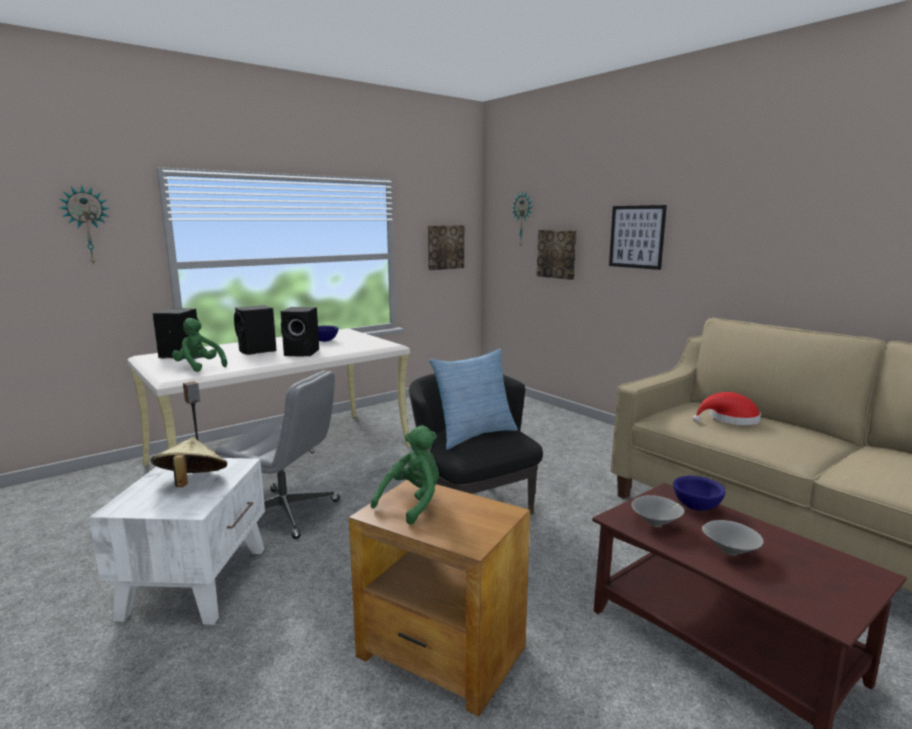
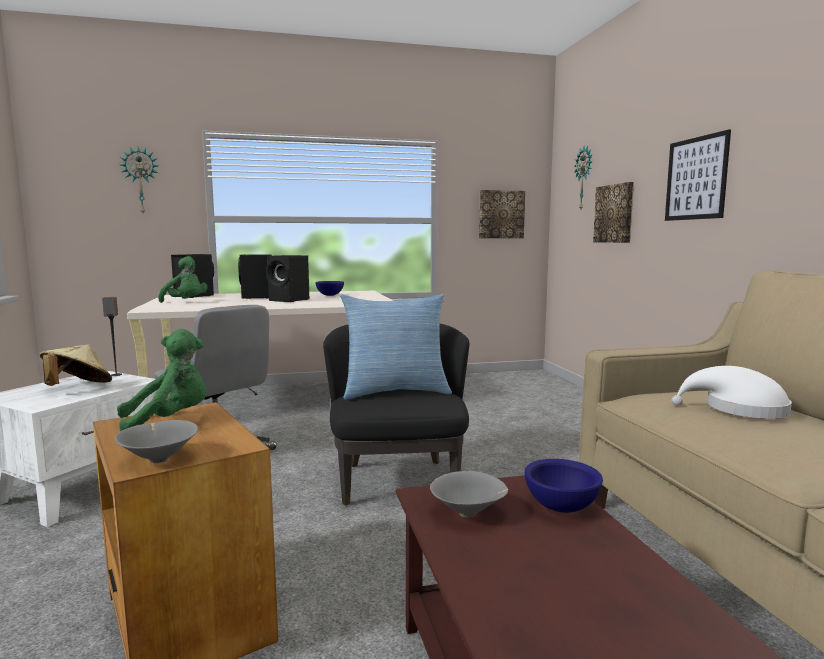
camera: 25 degrees right, 5 degrees down
green plush toy [172,318,227,372] -> green plush toy turned 150 degrees clockwise [158,256,207,303]
red hat [693,392,761,425] -> white hat [671,366,792,418]
grey bowl [702,520,764,556] -> grey bowl moved to [114,420,198,463]

